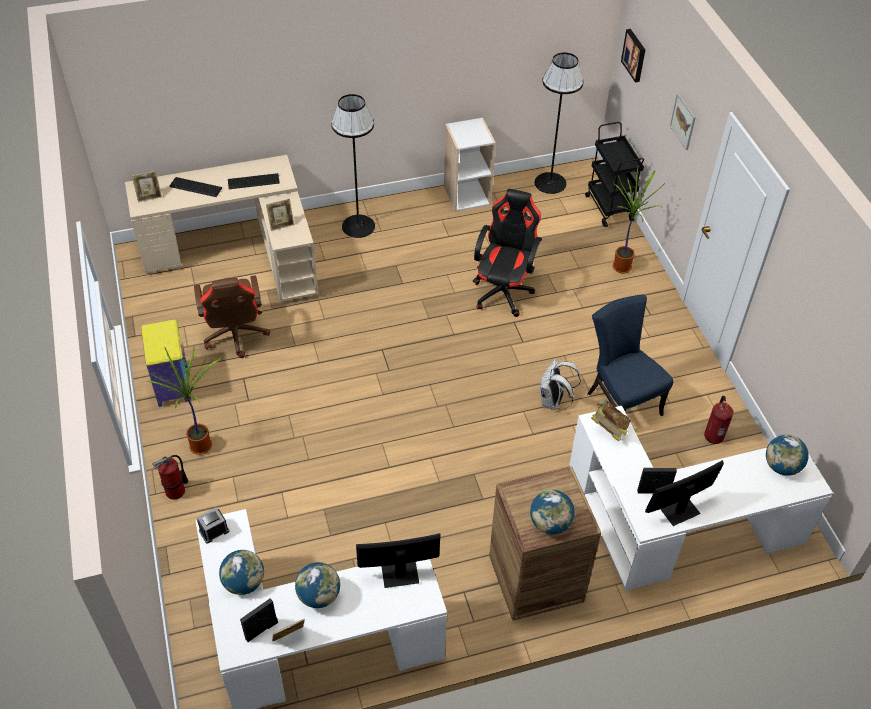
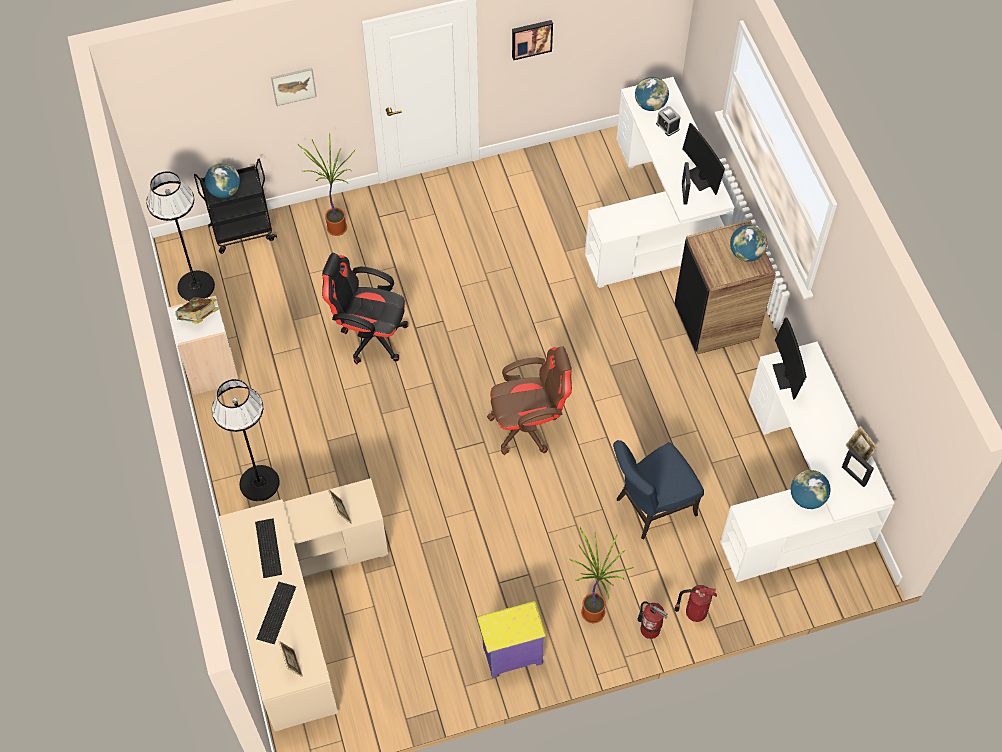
camera: 90 degrees left, 10 degrees up
brown office chair [194,275,270,358] -> brown office chair moved to [487,346,572,455]
alarm clock [197,508,229,544] -> alarm clock moved to [656,106,680,136]
globe [295,562,340,608] -> globe moved to [205,163,240,198]
white backpack [539,359,581,410] -> none
blue chair [587,295,673,416] -> blue chair moved to [613,440,704,539]
book [591,400,631,442] -> book moved to [175,297,219,324]
picture [621,29,645,82] -> picture moved to [512,20,553,60]
fire extinguisher [704,396,733,444] -> fire extinguisher moved to [674,585,717,622]

